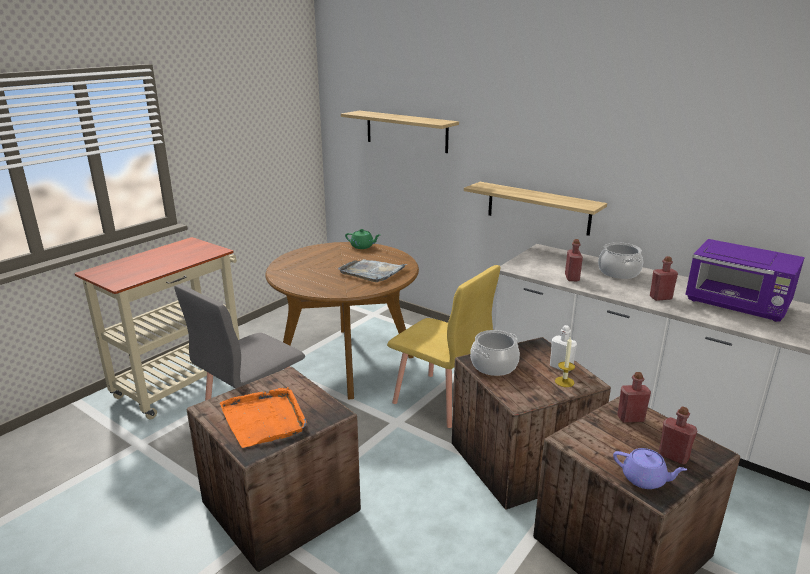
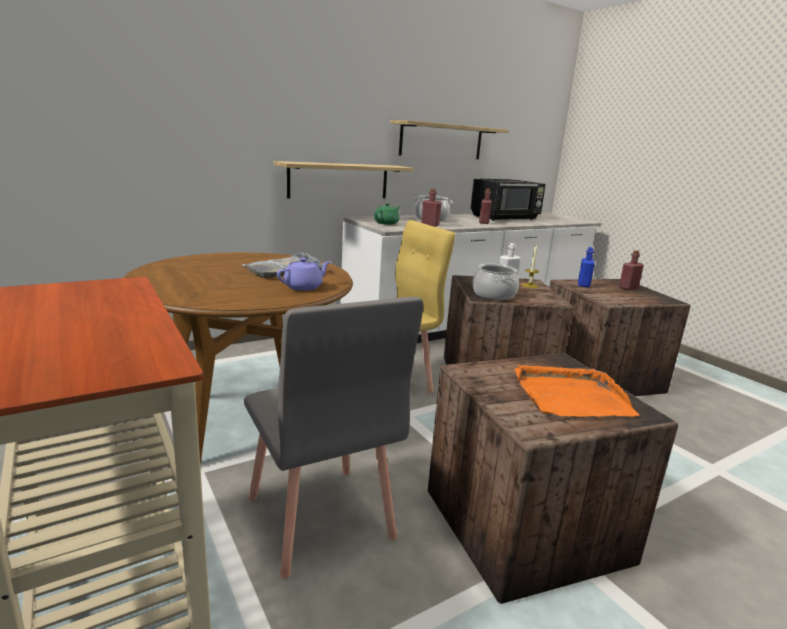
camera: 70 degrees left, 5 degrees down
shelf [341,111,459,153] -> shelf moved to [390,120,509,159]
green teapot [345,229,380,249] -> green teapot moved to [374,203,400,225]
purple teapot [613,448,687,489] -> purple teapot moved to [277,258,331,291]
red bottle [617,372,651,423] -> blue bottle [578,247,595,287]
purple microwave [685,239,805,322] -> black microwave [470,179,546,221]

